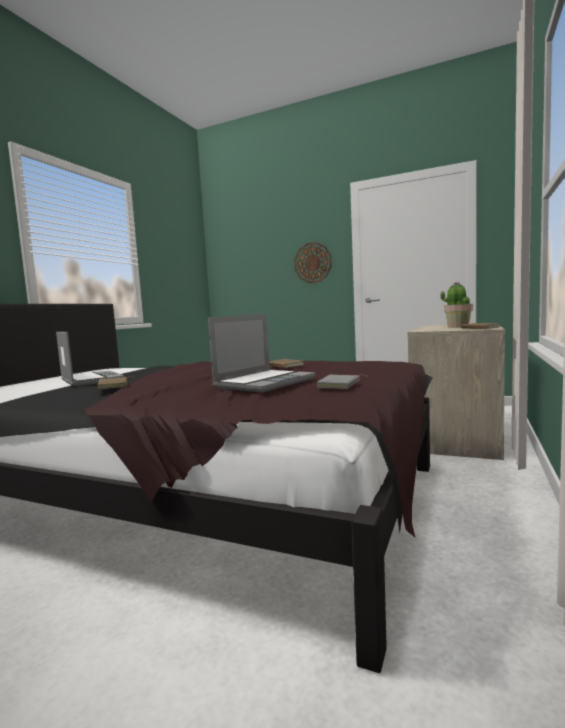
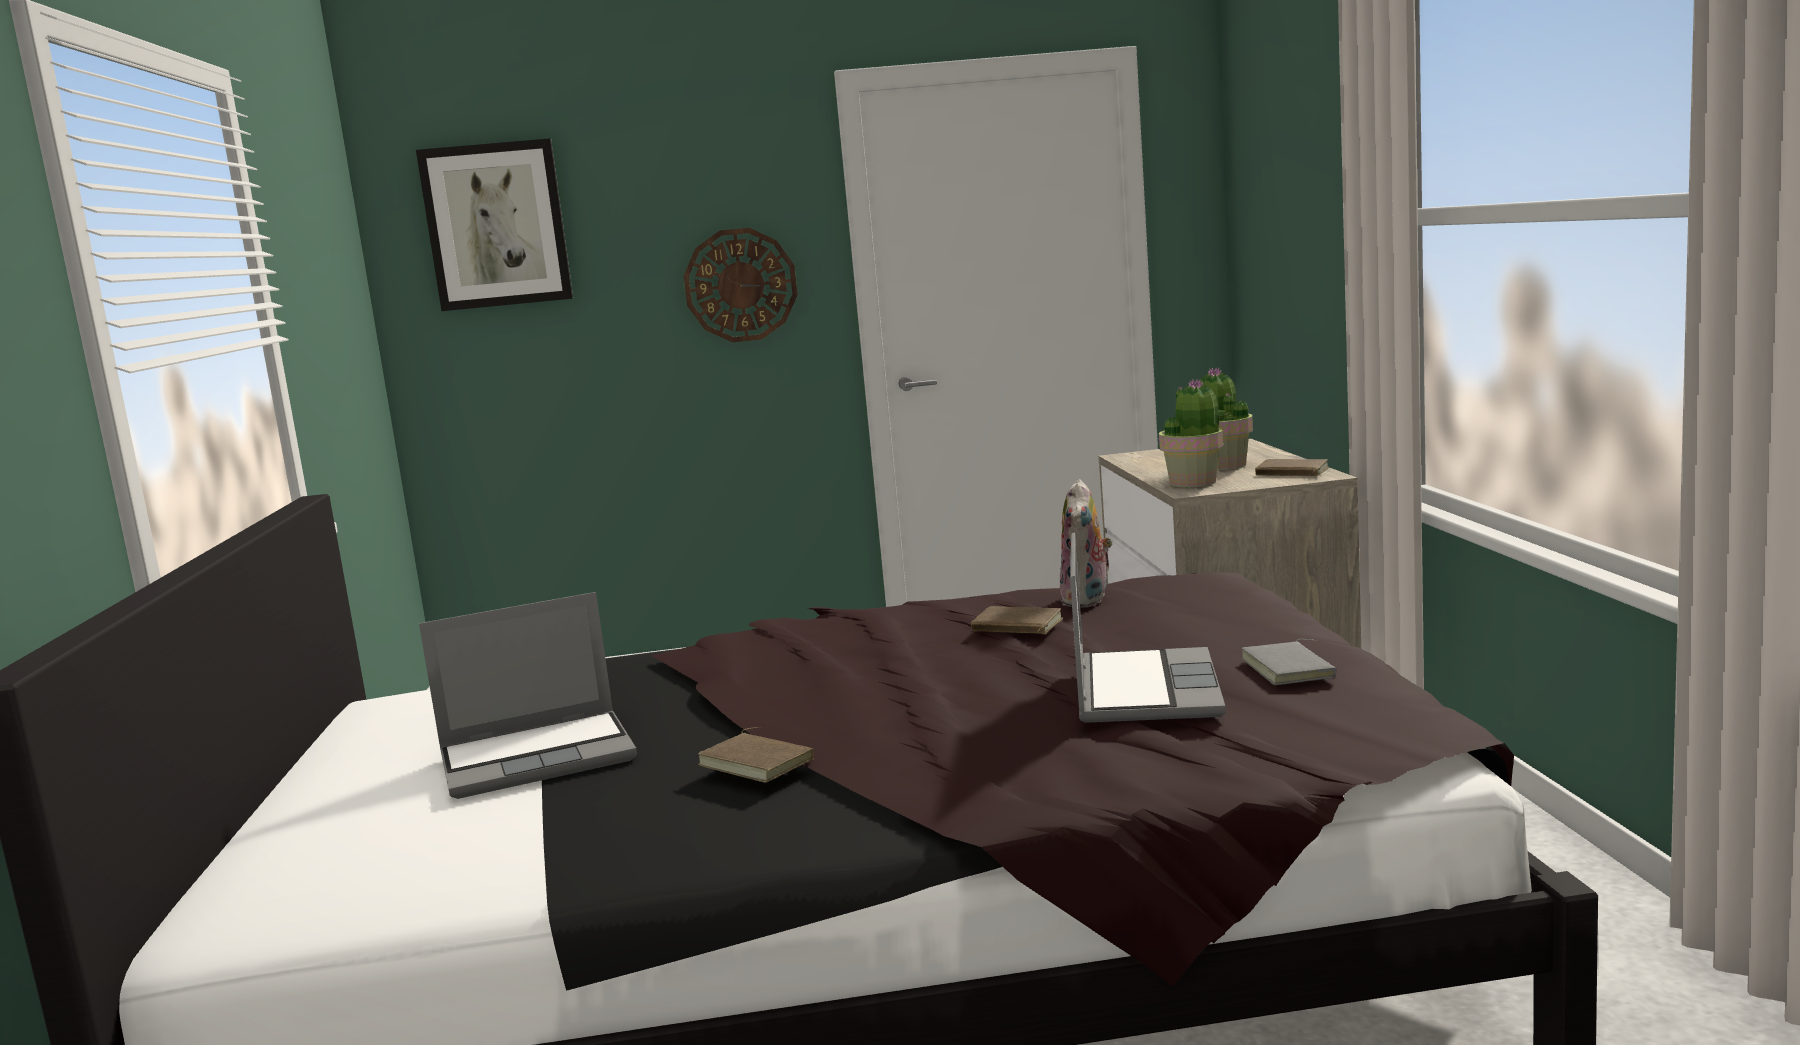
camera: 30 degrees left, 5 degrees up
laptop [56,332,124,386] -> laptop turned 135 degrees clockwise [419,592,637,799]
none -> picture [416,138,573,311]
none -> plush toy [1060,479,1113,608]
none -> potted plant [1159,379,1234,488]

